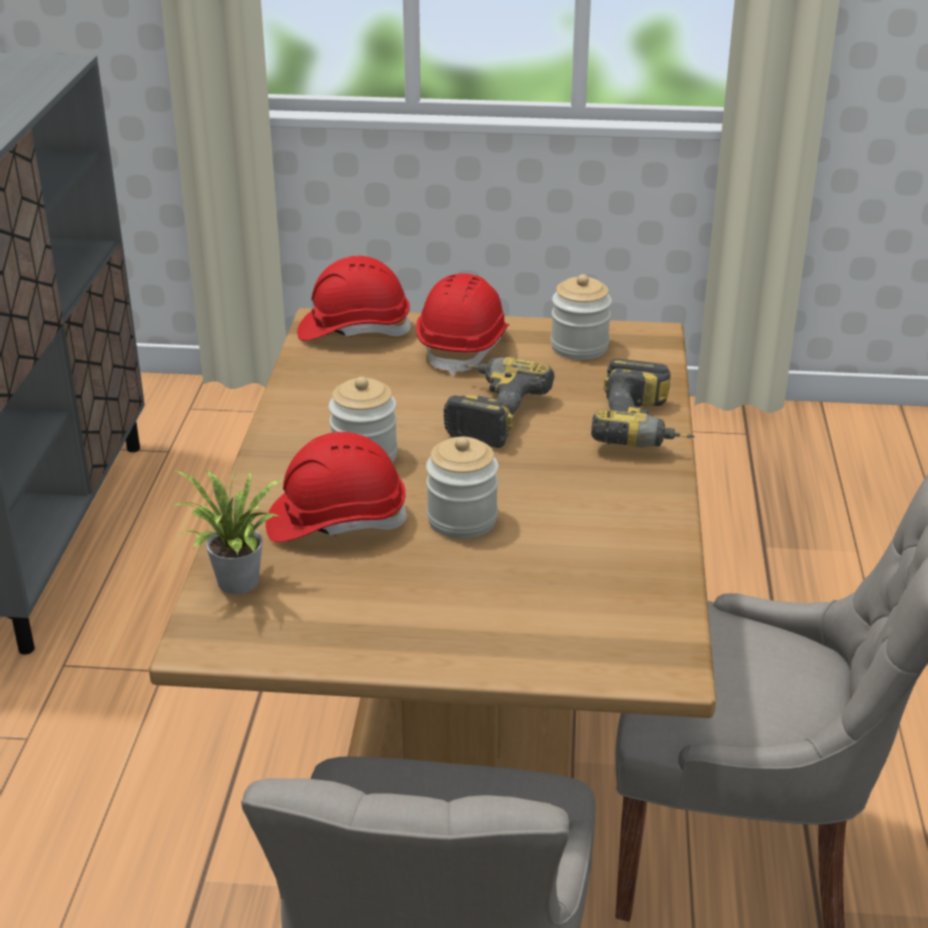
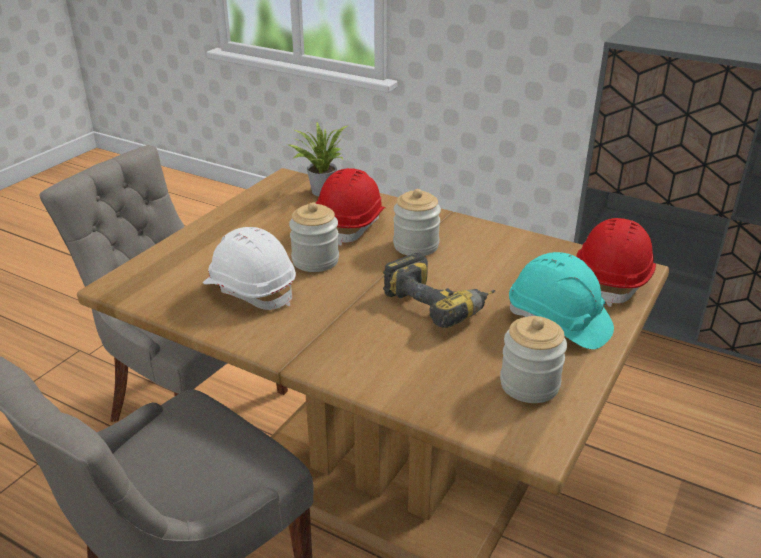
camera: 115 degrees right, 0 degrees up
red hard hat [416,273,509,376] -> turquoise hard hat [509,252,614,350]
power drill [591,358,695,448] -> none
none -> white hard hat [203,227,296,310]

